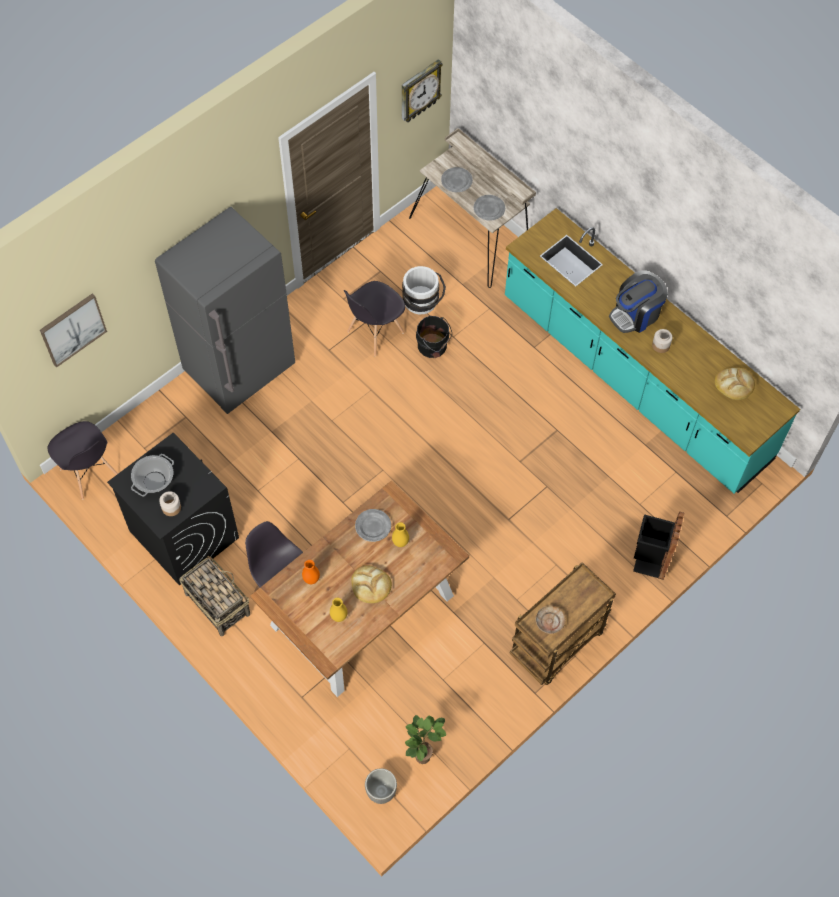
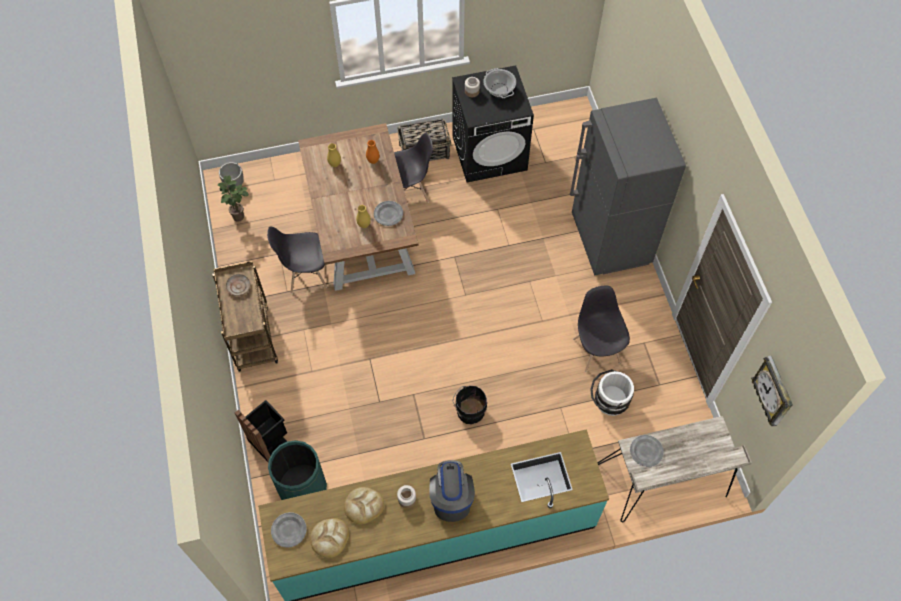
camera: 120 degrees right, 0 degrees up
picture [40,293,107,368] -> none
grey chair [48,421,118,499] -> grey chair moved to [267,226,327,294]
bread [351,565,392,603] -> bread moved to [344,487,385,524]
black bucket [416,316,452,358] -> black bucket moved to [453,386,487,424]
grey plate [441,167,473,192] -> grey plate moved to [271,512,307,548]
none -> green trash can [268,440,327,500]

